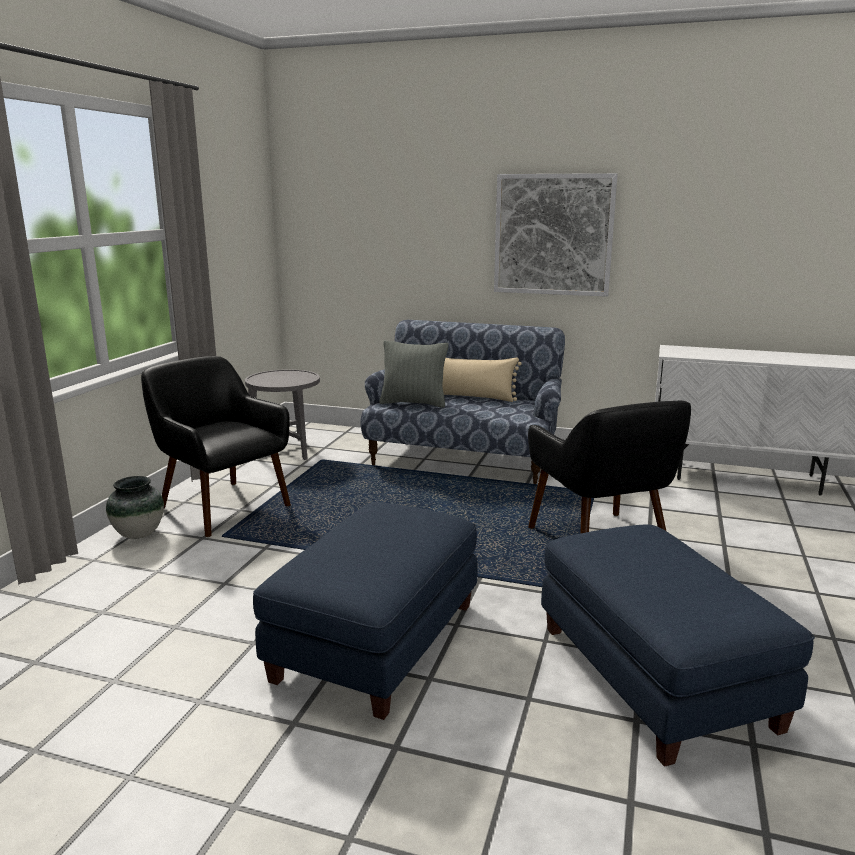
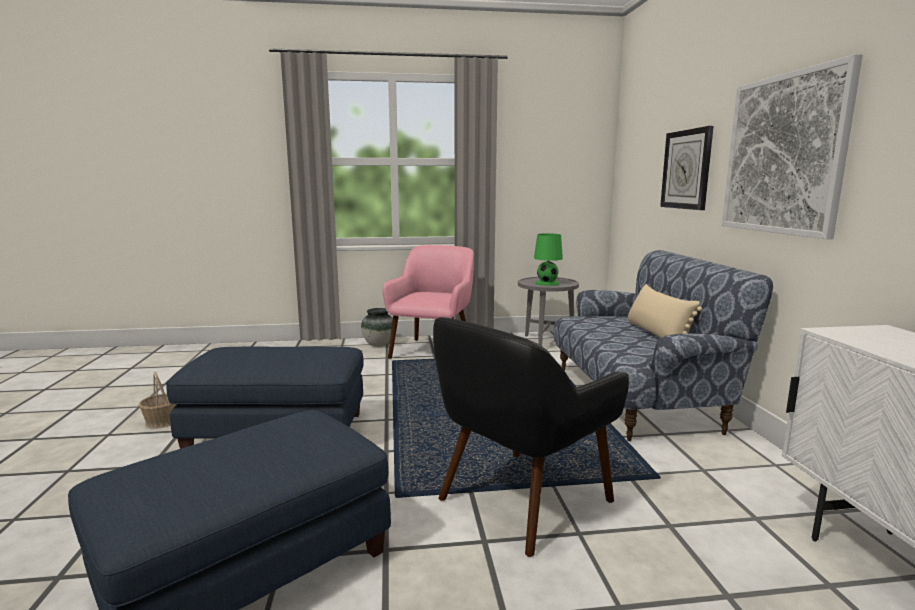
camera: 65 degrees right, 5 degrees down
black armchair [141,356,291,537] -> pink armchair [383,245,474,359]
grey pillow [379,340,449,408] -> none
none -> basket [138,372,176,429]
none -> green table lamp [534,233,563,286]
none -> wall clock [660,126,713,210]

